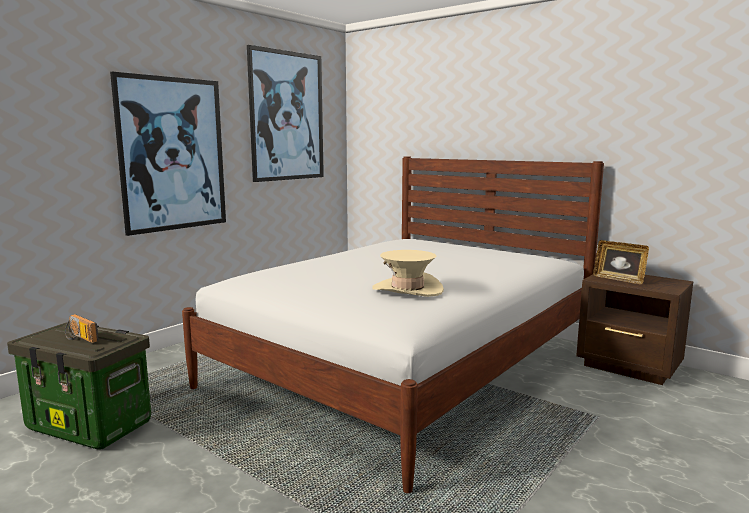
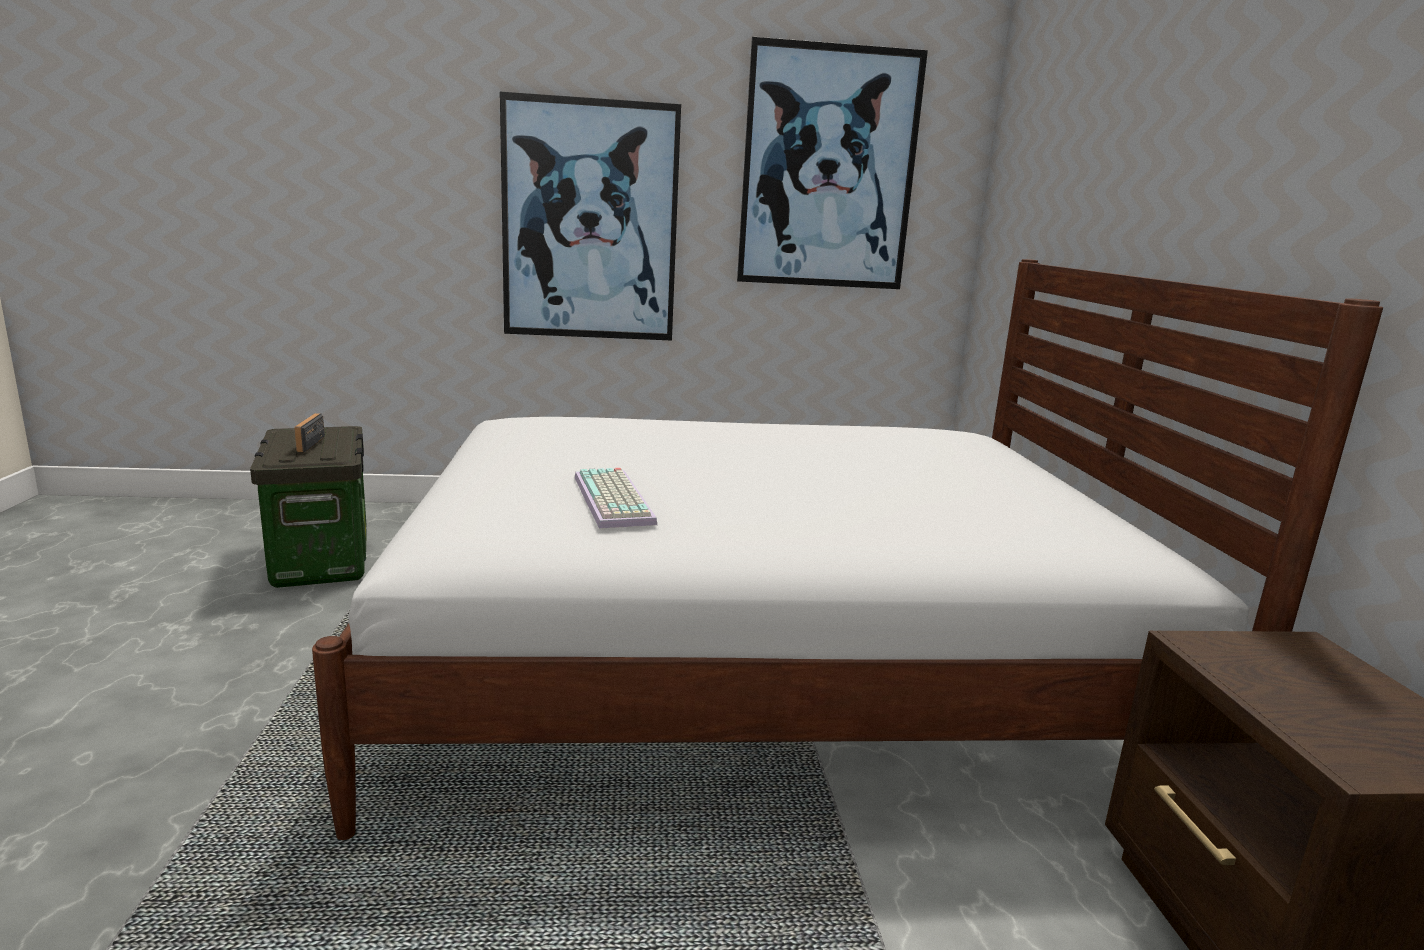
camera: 45 degrees right, 5 degrees up
beige hat [372,250,444,297] -> keyboard [574,468,657,528]
picture frame [593,240,649,284] -> none

